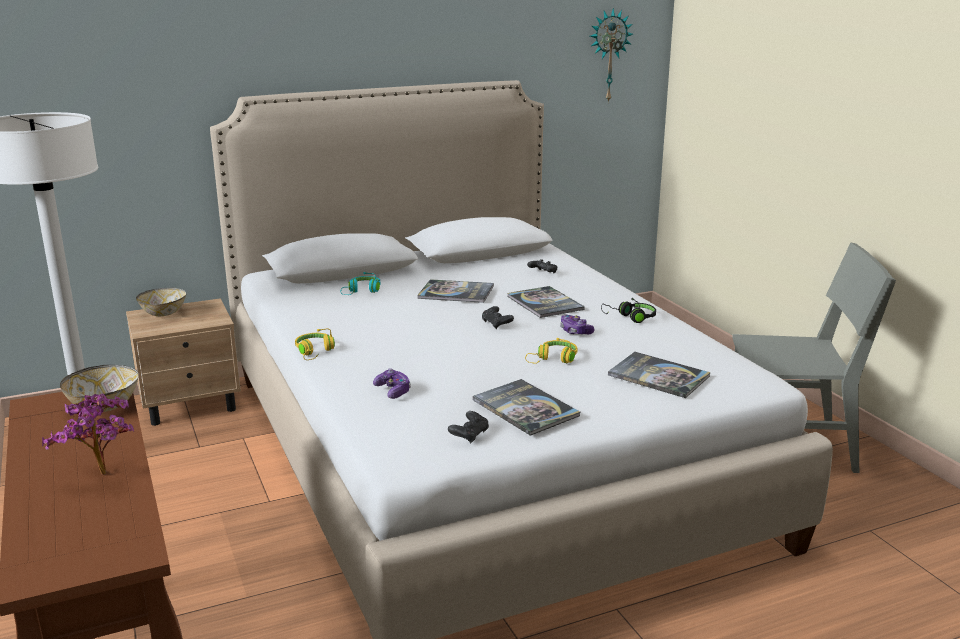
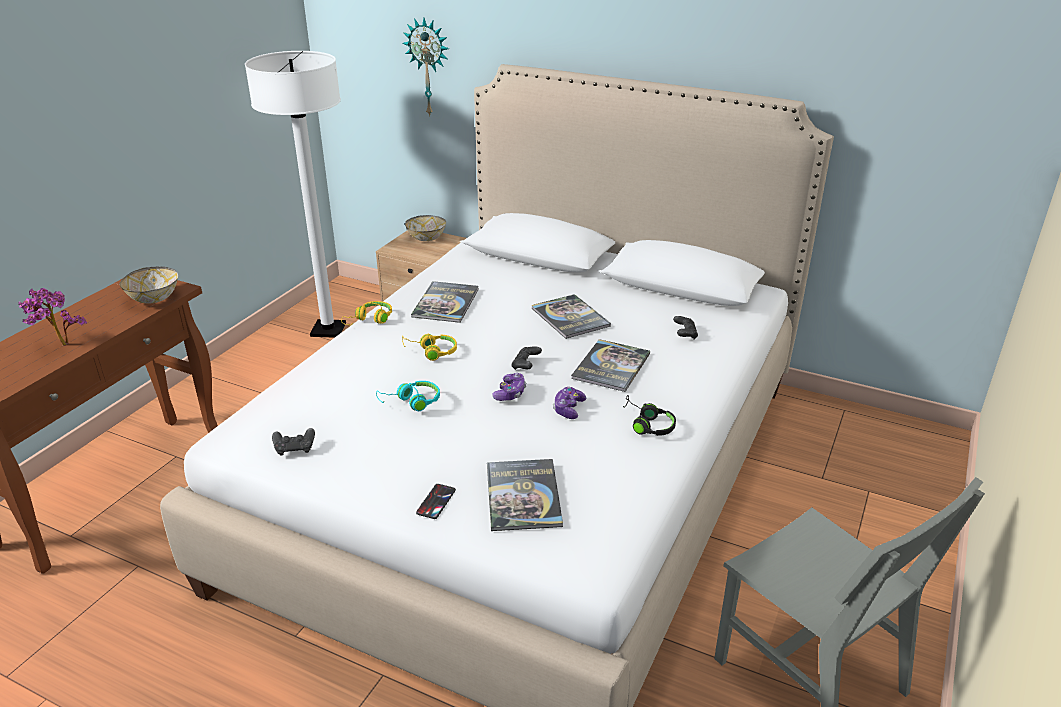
camera: 50 degrees right, 10 degrees up
turquoise headphones [341,272,380,295] -> turquoise headphones moved to [376,381,440,411]
game controller [373,368,411,399] -> game controller moved to [492,373,526,401]
book [473,379,580,436] -> book moved to [411,281,479,323]
yellow headphones [525,338,578,364] -> yellow headphones moved to [402,333,457,361]
wall clock [590,8,633,103] -> wall clock moved to [403,18,449,117]
none -> phone [416,484,456,519]

